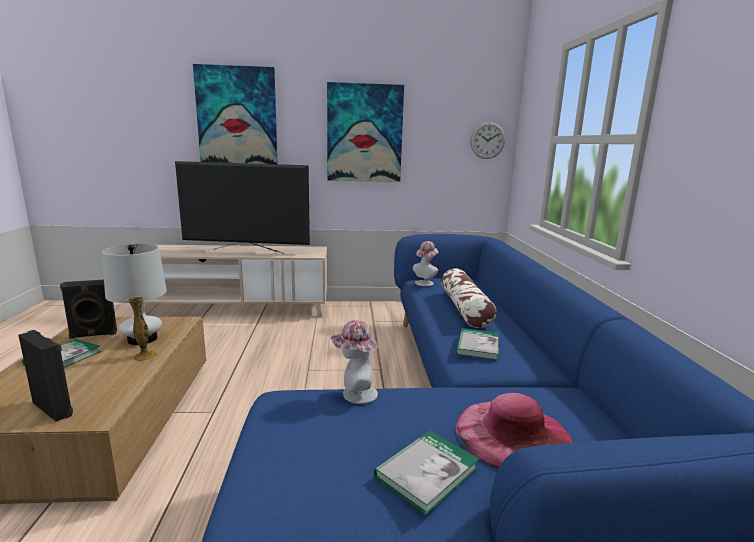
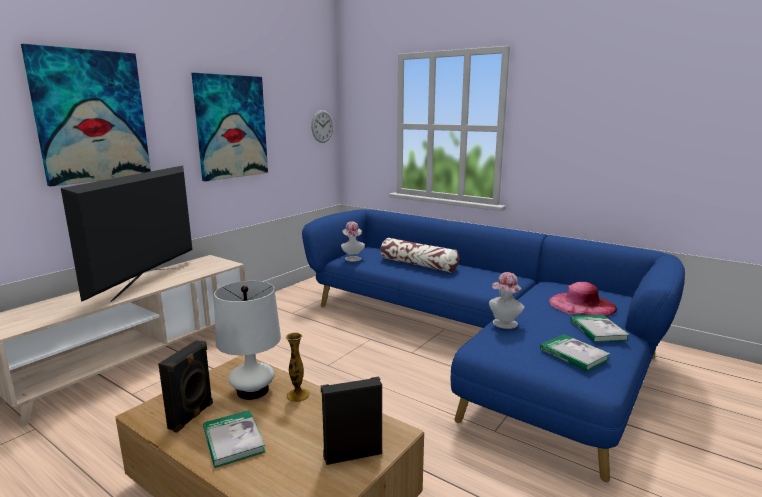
camera: 50 degrees left, 0 degrees up
television [175,161,310,254] -> television turned 150 degrees clockwise [61,166,192,302]
book [456,328,499,361] -> book moved to [540,334,611,371]

